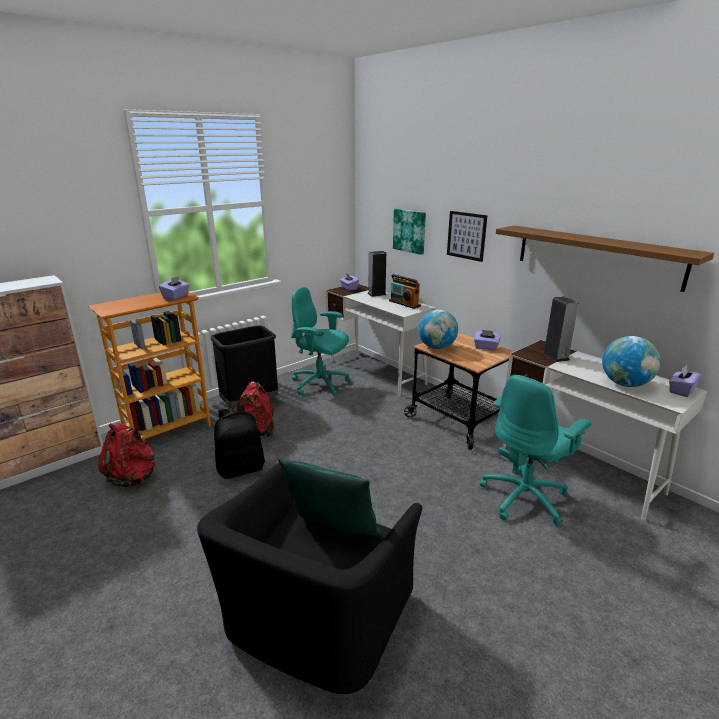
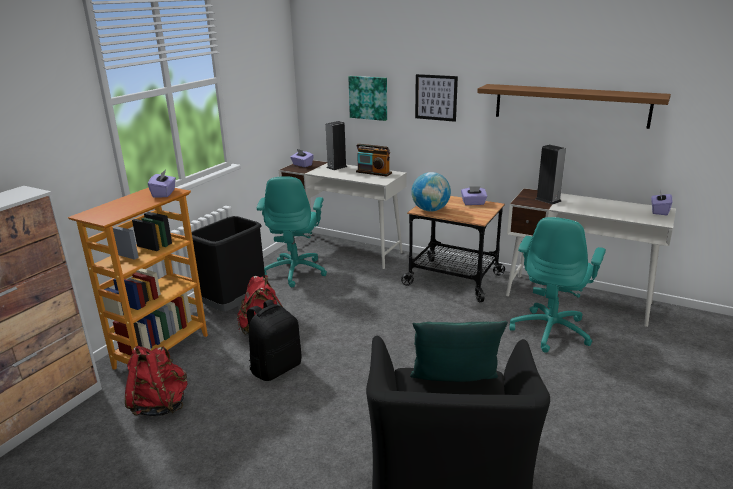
camera: 20 degrees left, 0 degrees up
turquoise office chair [291,287,349,396] -> turquoise office chair turned 90 degrees counterclockwise [257,176,327,287]
globe [602,336,661,387] -> none

